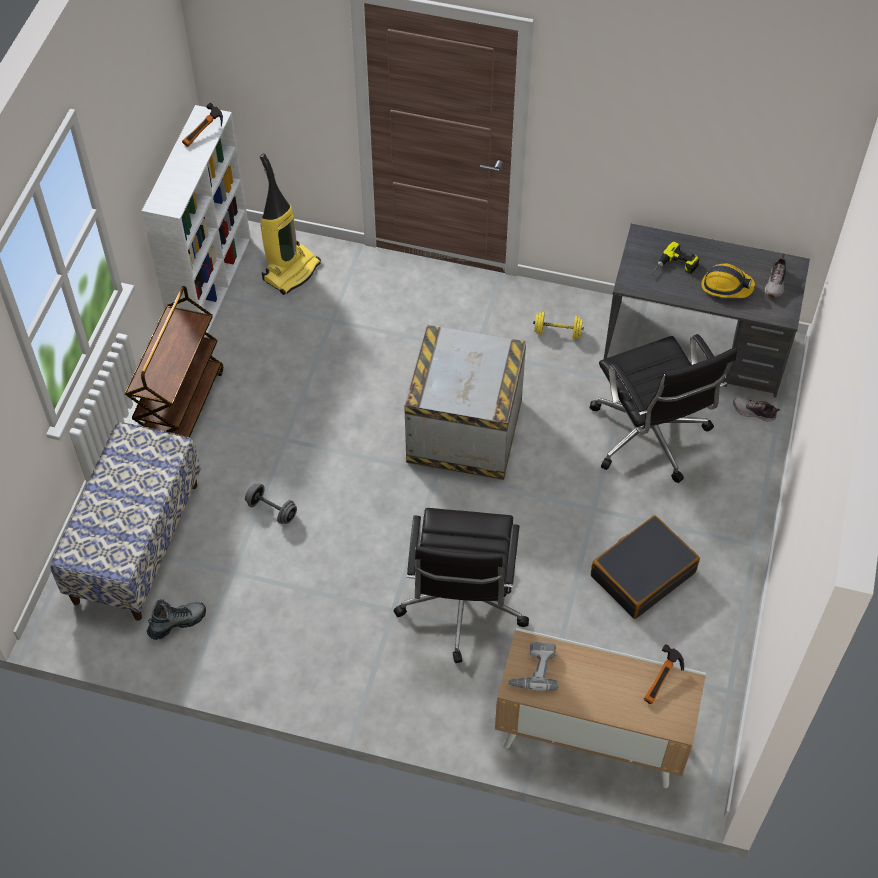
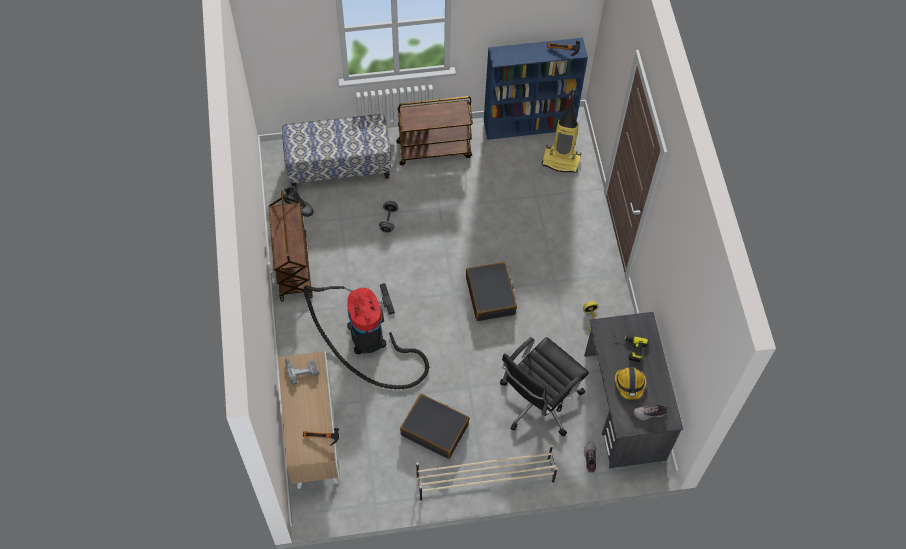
camera: 65 degrees right, 5 degrees up
white bookcase [142,105,251,338] -> blue bookcase [484,38,588,140]
black office chair [394,508,529,663] -> vacuum cleaner [303,283,429,389]
crate [404,325,526,480] -> black suitcase [466,262,517,321]
none -> brown cart [269,191,313,302]
none -> beige shoe rack [416,445,558,502]

